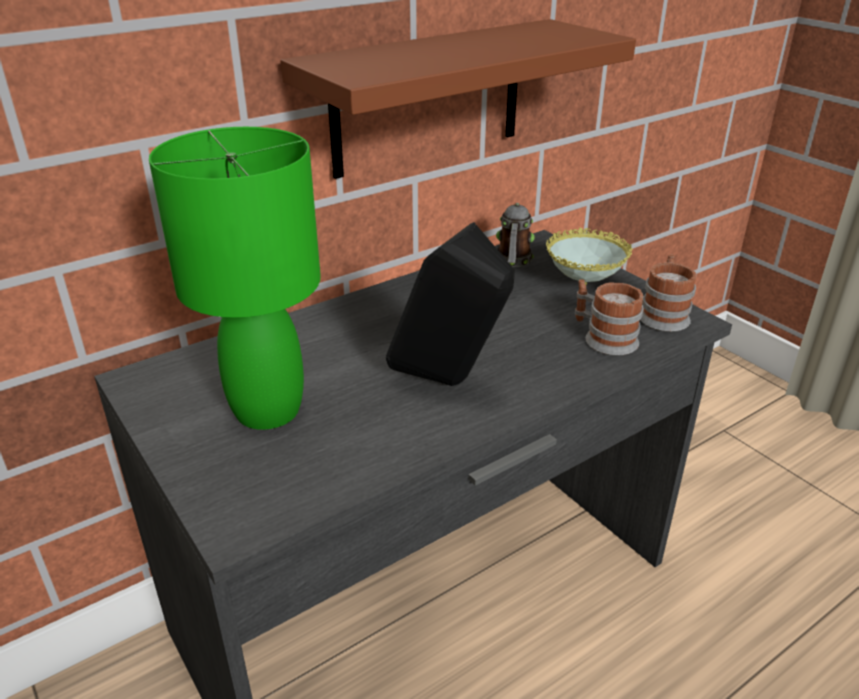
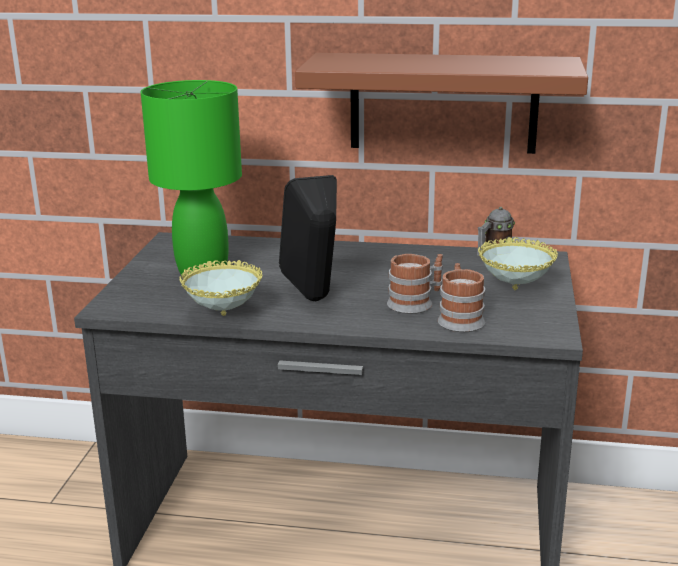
camera: 45 degrees right, 10 degrees down
mug [640,254,696,332] -> mug moved to [387,254,443,314]
none -> bowl [179,260,263,316]

